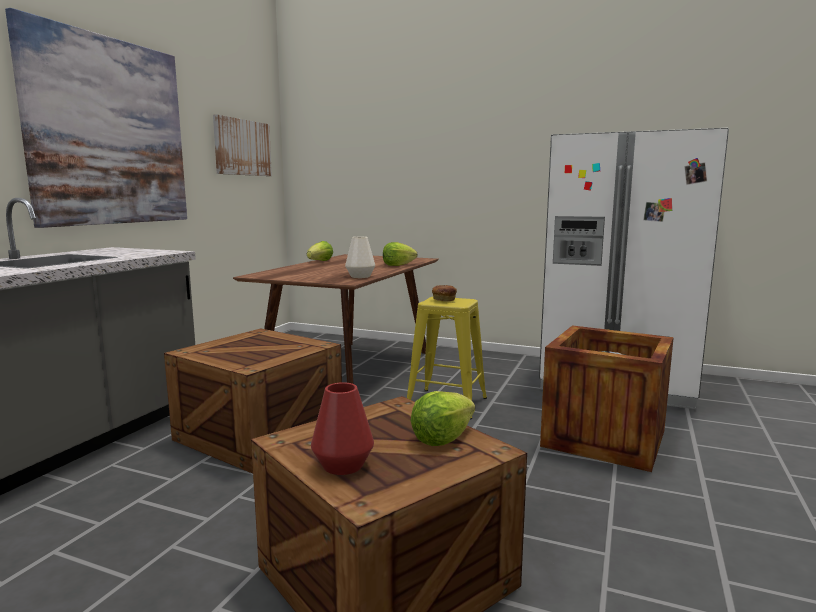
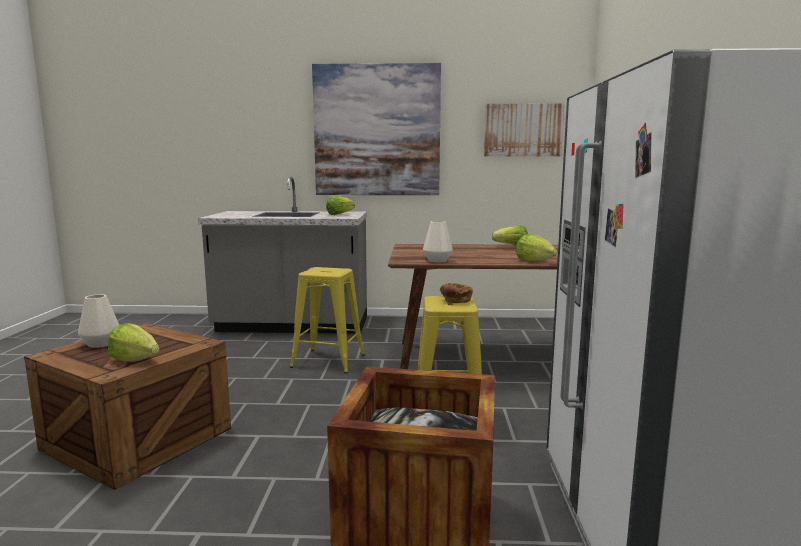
camera: 70 degrees right, 0 degrees up
crate [164,329,342,474] -> yellow stool [290,267,365,373]
red vase [311,382,374,475] -> white vase [78,294,119,348]
none -> lettuce [326,196,355,215]

